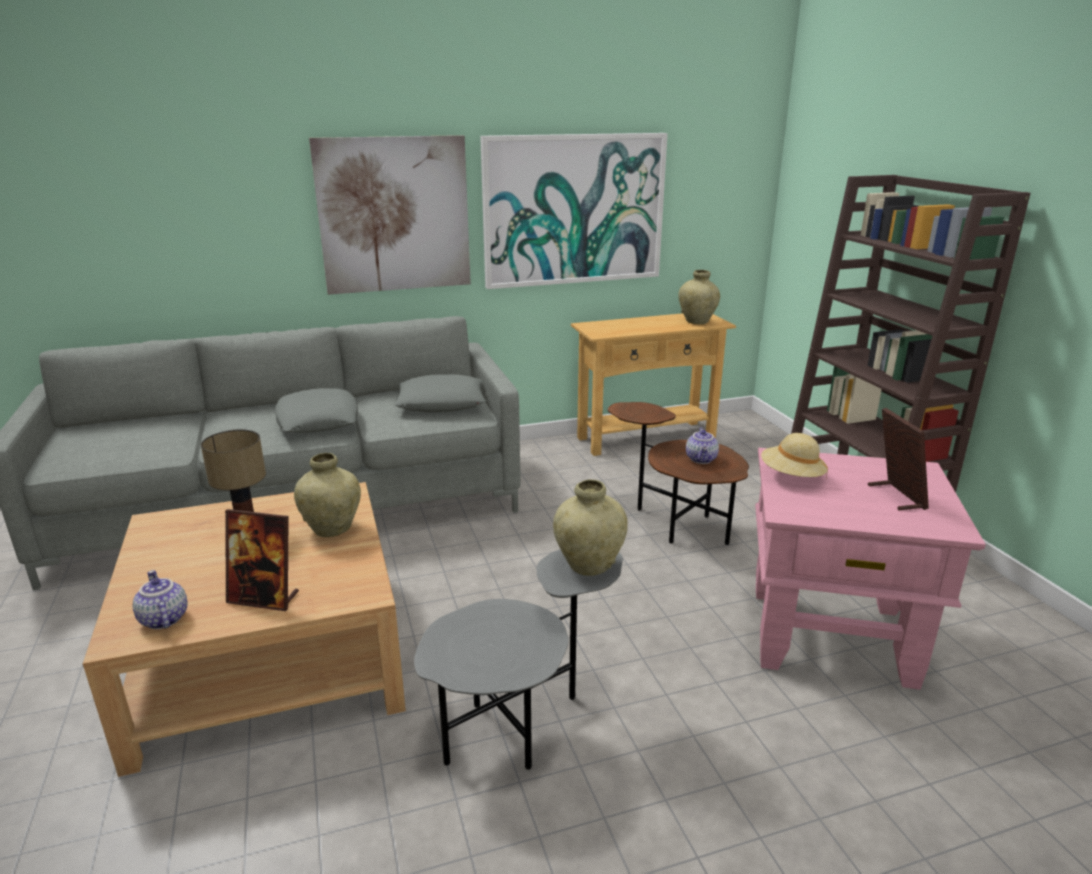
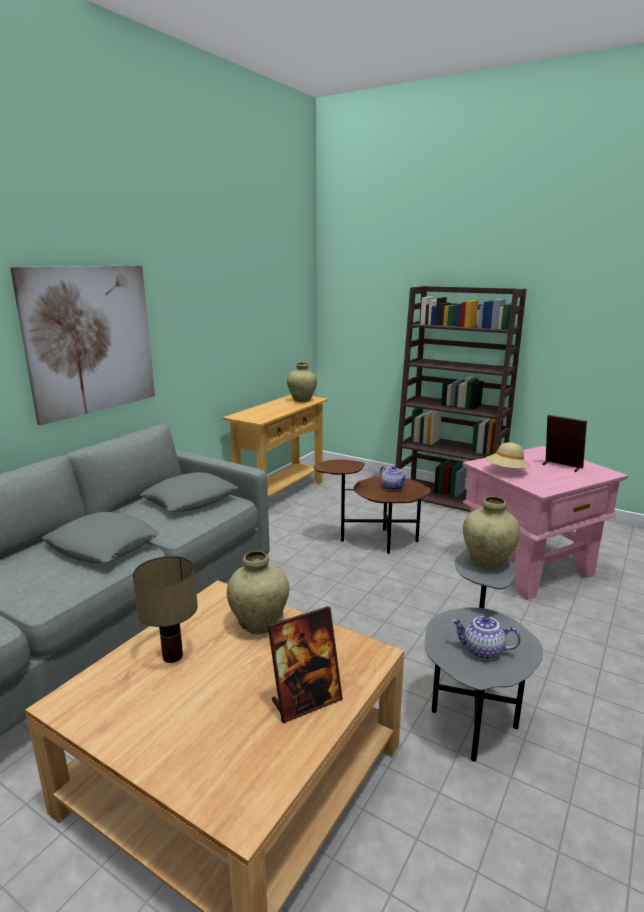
camera: 40 degrees left, 5 degrees down
teapot [133,570,188,629] -> teapot moved to [451,616,521,660]
picture [480,133,668,289] -> none

